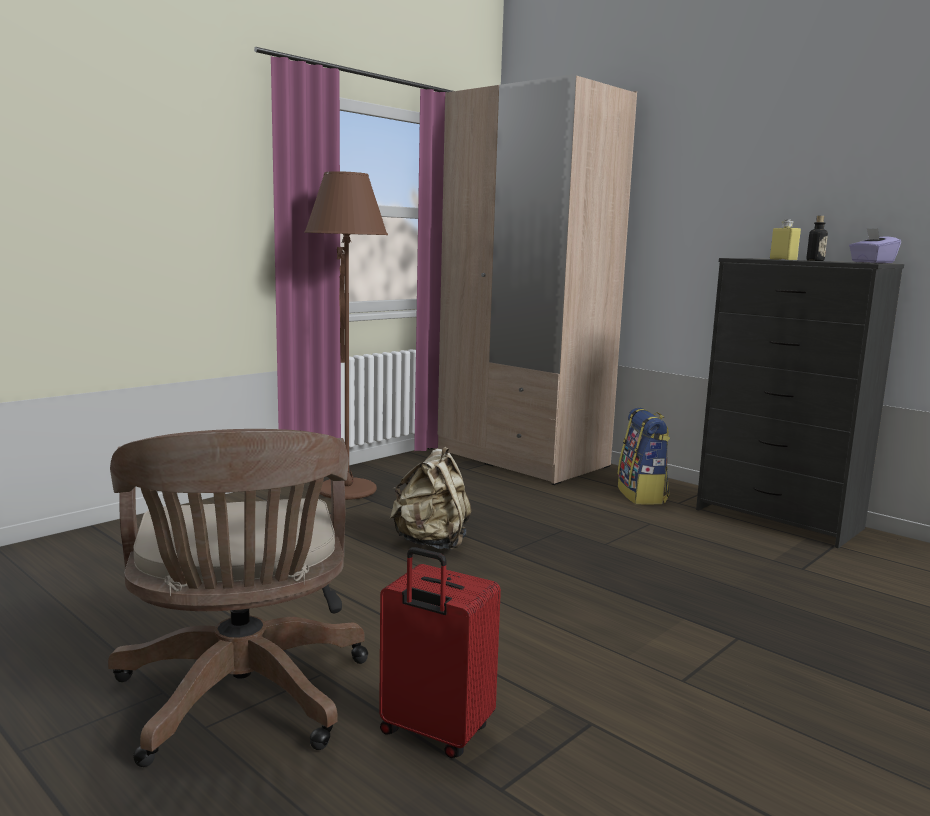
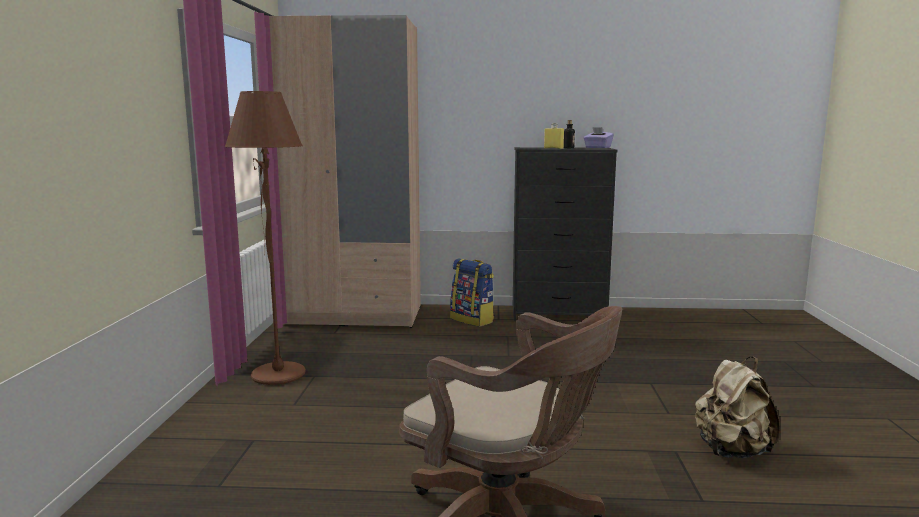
camera: 40 degrees left, 0 degrees up
red suitcase [379,547,501,758] -> none
beige backpack [390,447,471,550] -> beige backpack moved to [695,357,780,458]

